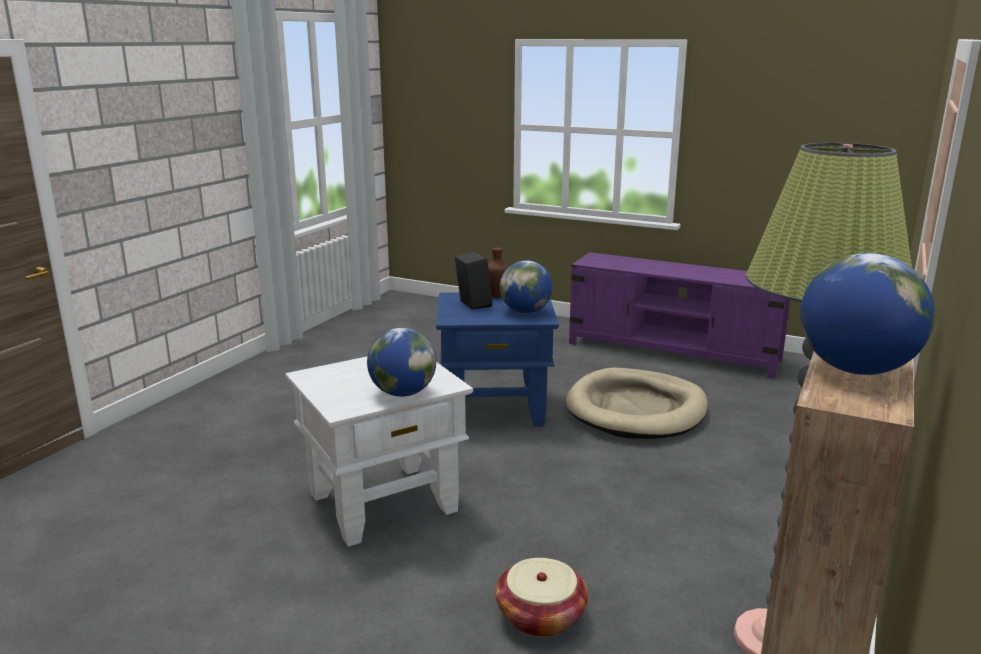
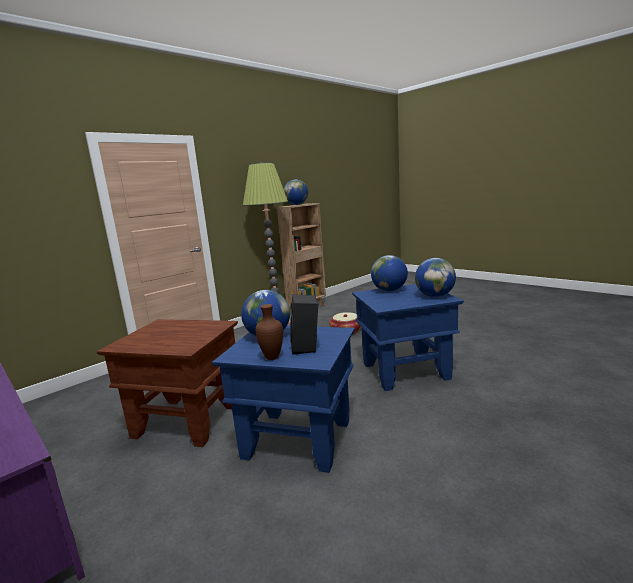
camera: 160 degrees left, 5 degrees down
white side table [285,356,473,547] -> blue side table [352,284,464,391]
beige dog bed [566,368,708,439] -> brown side table [96,319,238,447]
none -> globe [415,258,456,297]

